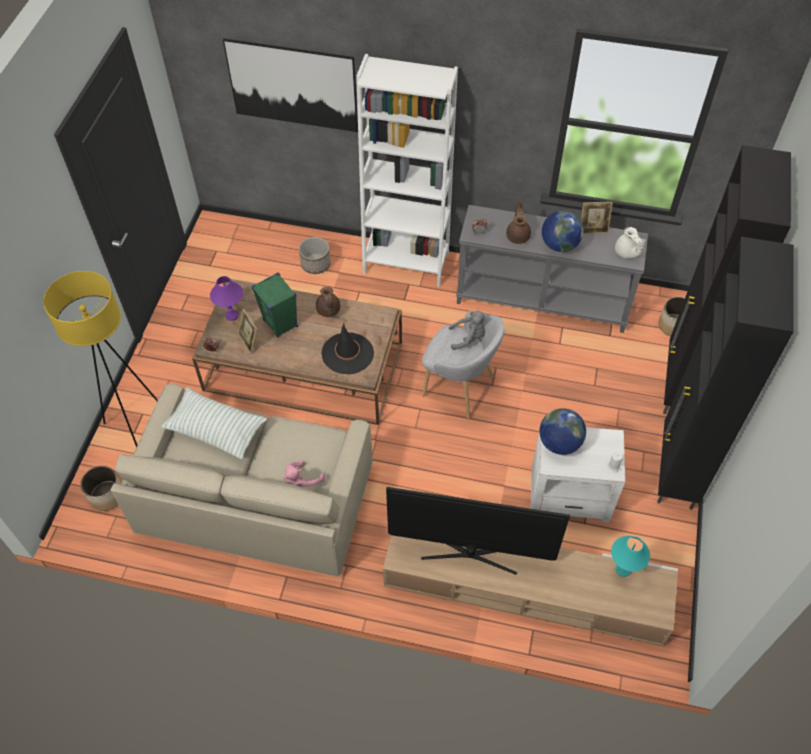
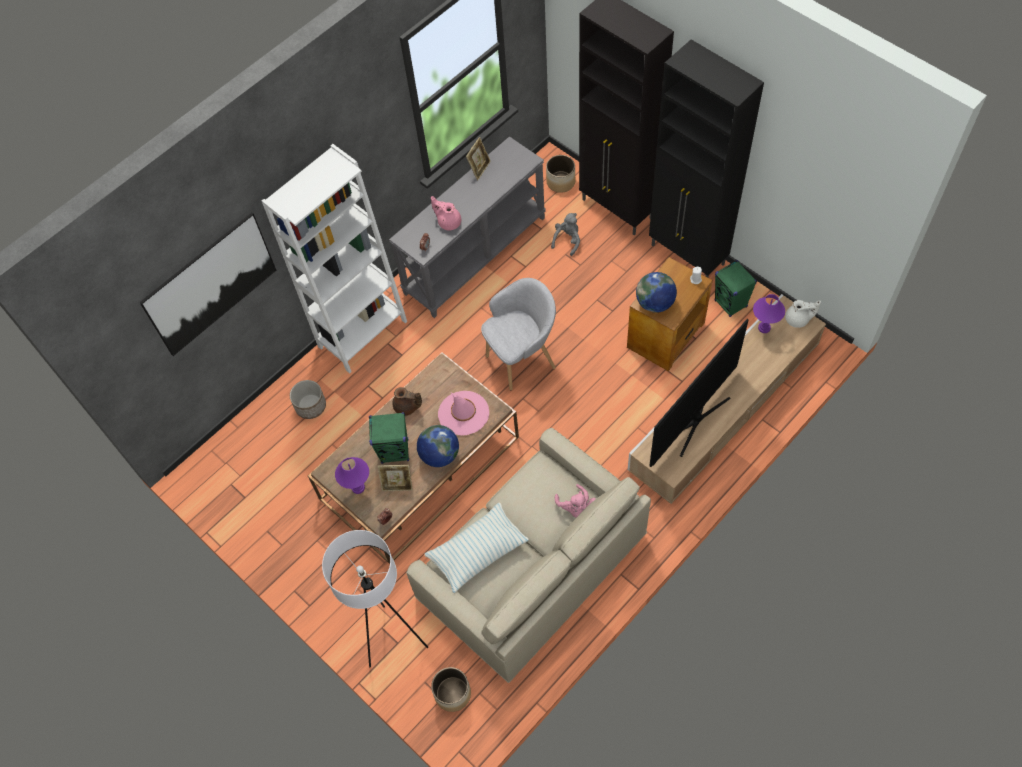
camera: 55 degrees left, 5 degrees up
yellow floor lamp [43,271,158,447] -> white floor lamp [322,530,428,667]
black hat [322,323,374,374] -> pink hat [438,391,489,436]
grey plush toy [449,311,487,350] -> grey plush toy moved to [551,213,580,256]
brown teapot [506,200,531,244] -> pink teapot [431,196,461,231]
white side table [530,427,625,523] -> brown side table [627,257,713,371]
globe [542,210,583,252] -> globe moved to [417,425,459,467]
turquoise table lamp [611,536,650,577] -> purple table lamp [753,294,785,333]
white teapot [615,227,646,258] -> white teapot moved to [785,300,821,328]
none -> green speaker [714,260,757,317]

